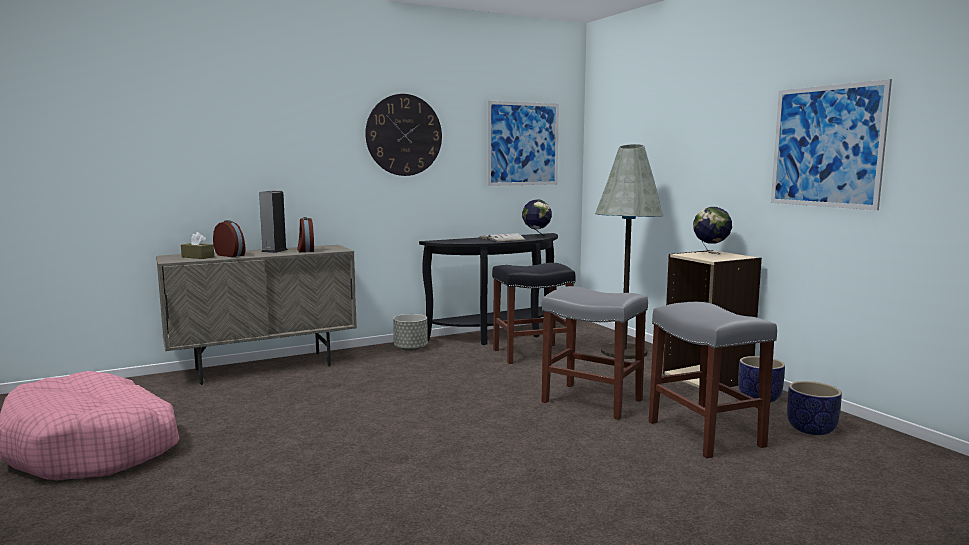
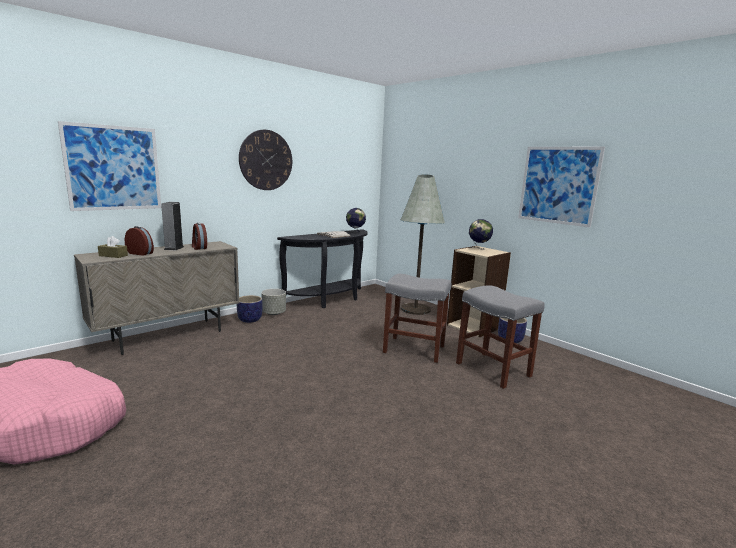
camera: 15 degrees left, 5 degrees up
picture [487,101,559,186] -> picture moved to [58,121,161,211]
black stool [492,263,576,364] -> none
planter [787,381,842,435] -> planter moved to [237,295,262,323]

